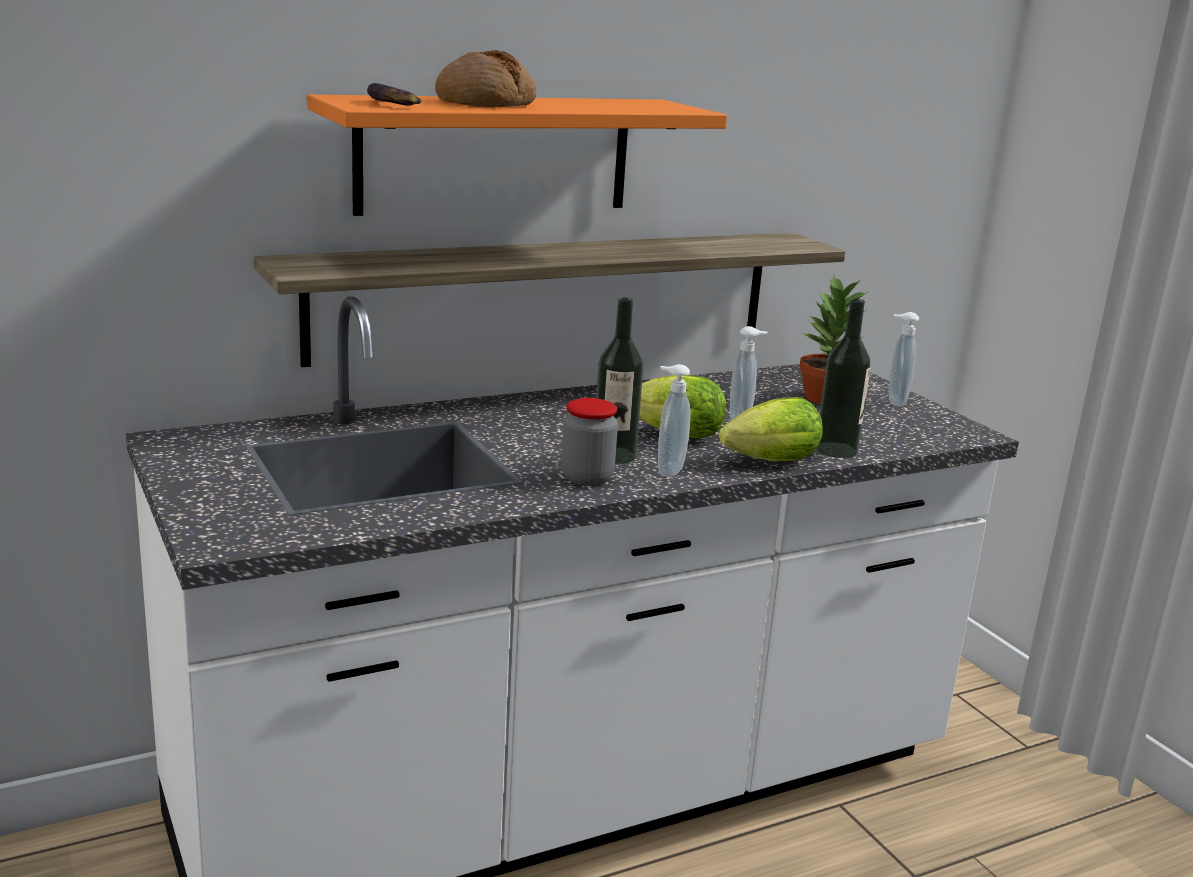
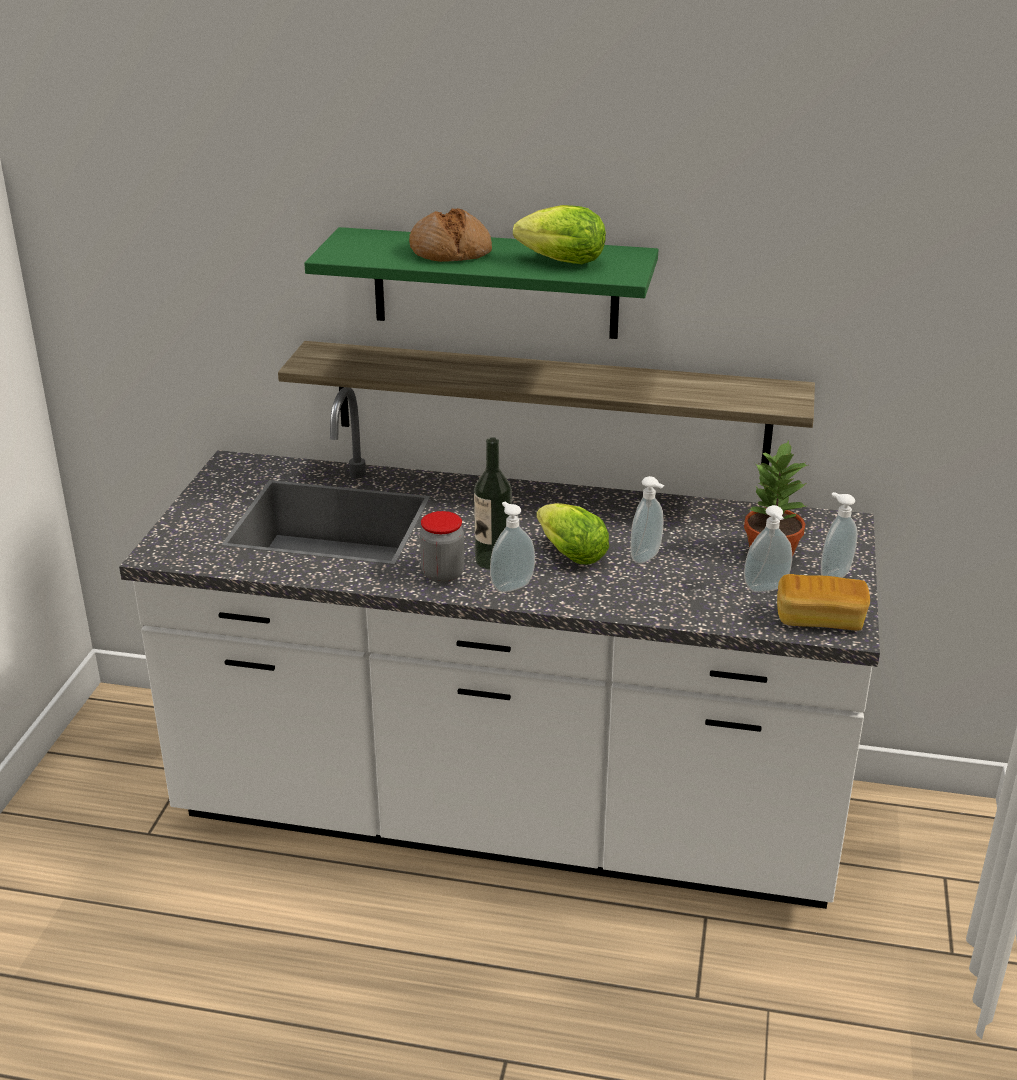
camera: 40 degrees right, 10 degrees up
orange shelf [307,94,727,216] -> green shelf [304,227,658,339]
banana [367,83,421,106] -> none
lettuce [719,397,823,461] -> lettuce moved to [513,205,606,264]
bottle [816,299,871,458] -> none
none -> soap dispenser [744,505,792,592]
none -> bread [777,574,870,630]

